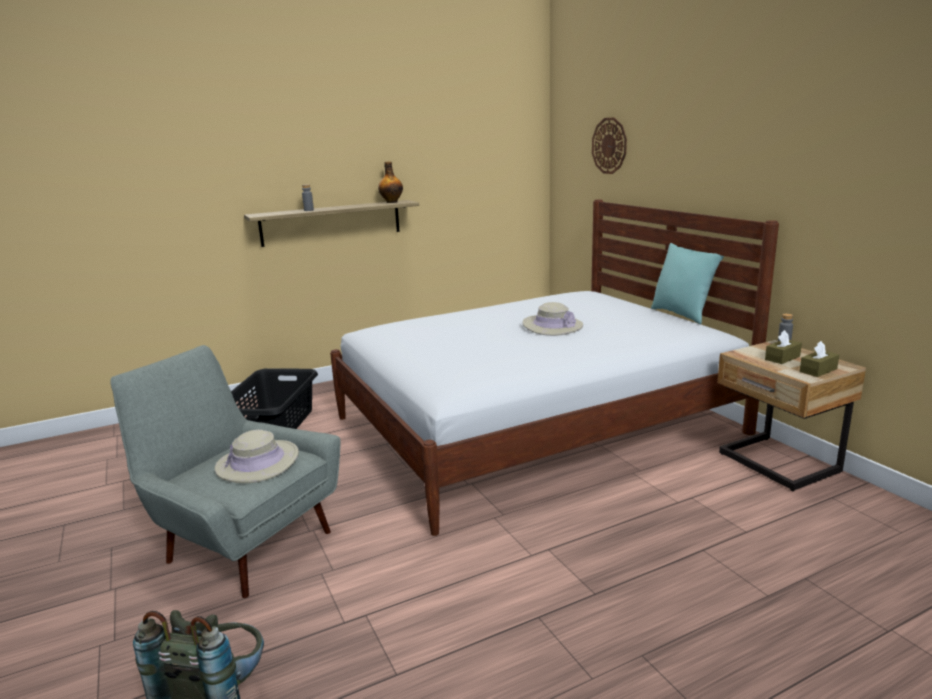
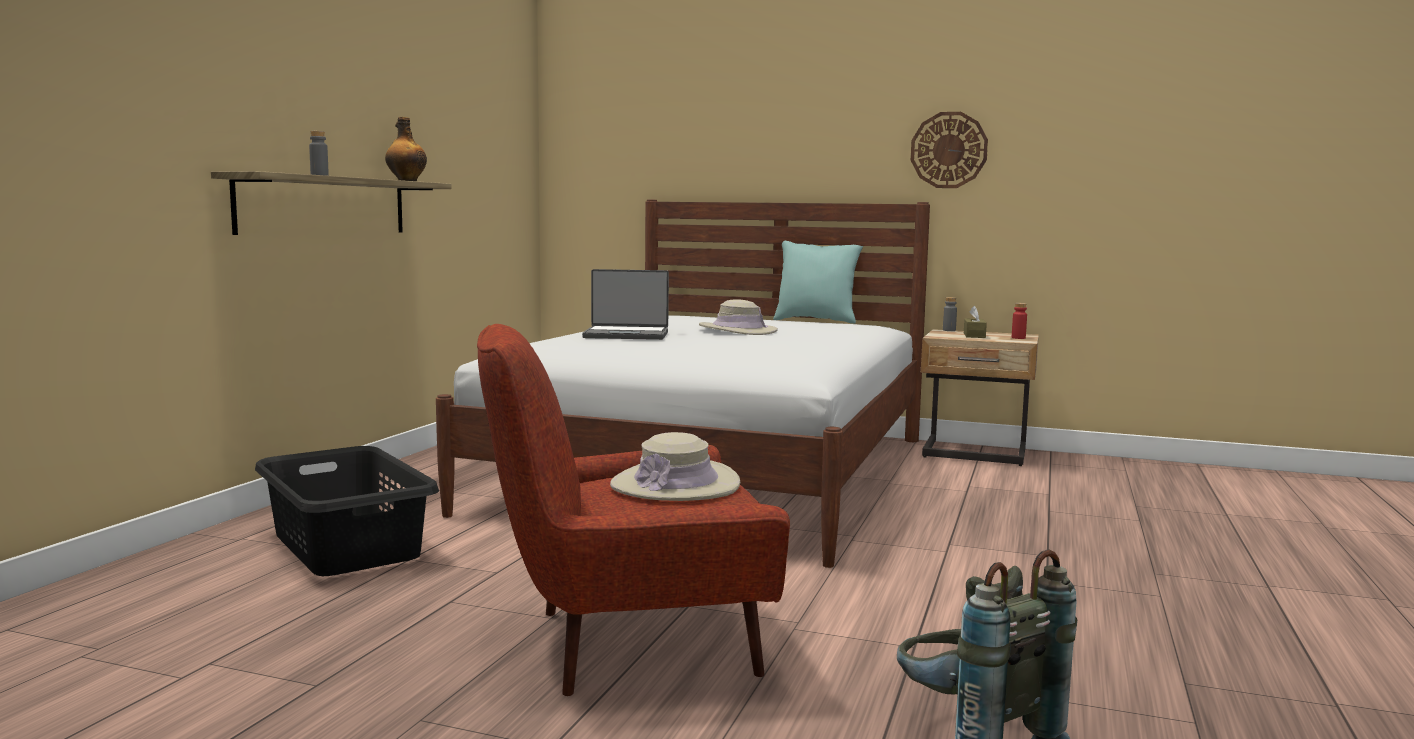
camera: 45 degrees left, 10 degrees down
grey armchair [110,345,341,598] -> red armchair [477,324,790,696]
wall clock [592,118,627,174] -> wall clock moved to [911,112,988,188]
brown tissue box [799,341,839,377] -> red bottle [1012,303,1027,339]
none -> laptop [582,269,669,340]

